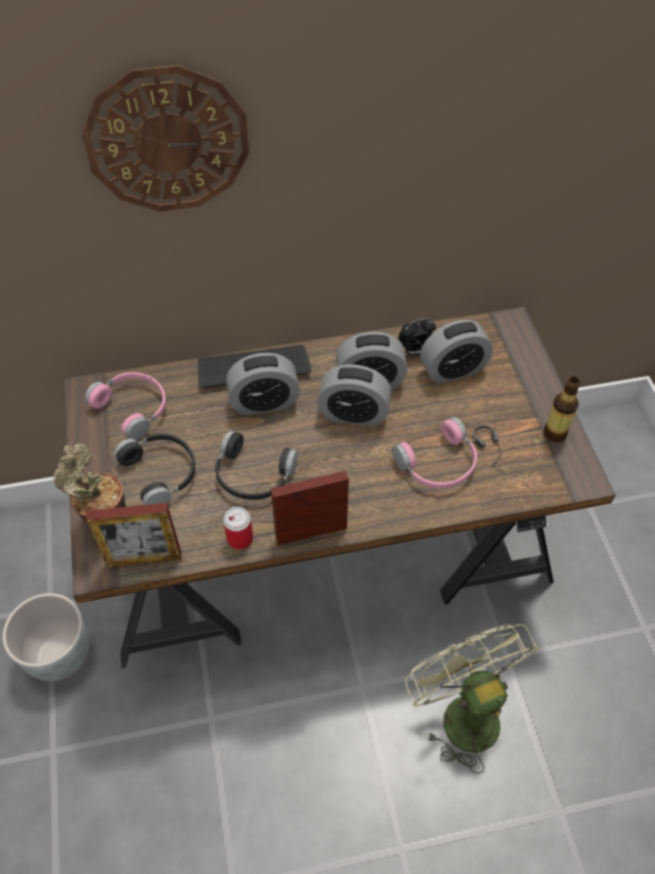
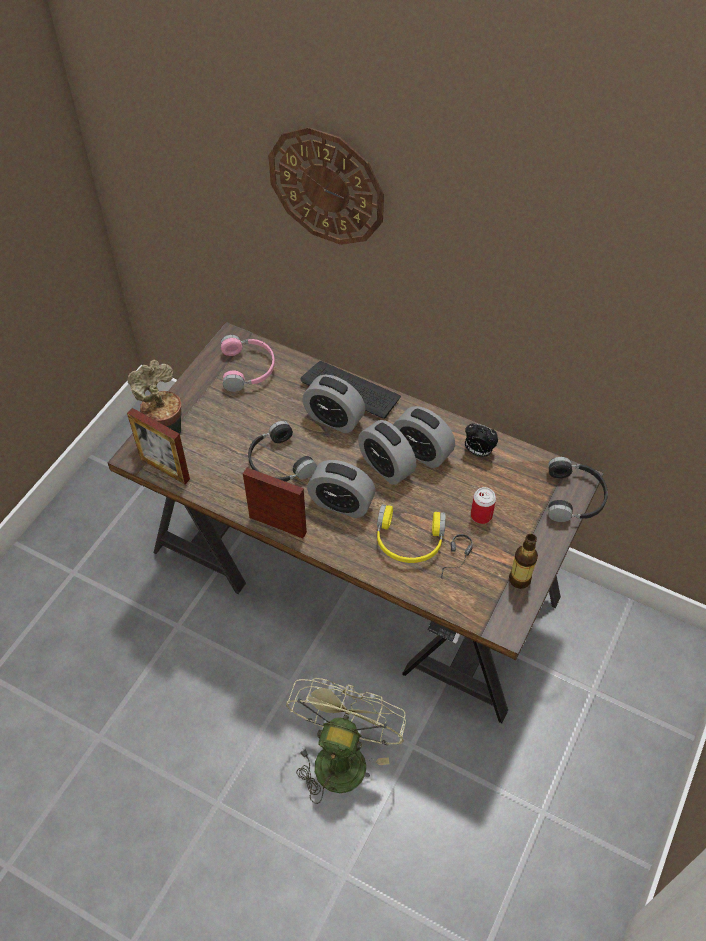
camera: 40 degrees right, 0 degrees up
grey planter [3,593,89,681] -> none
black headphones [114,433,195,505] -> black headphones moved to [548,457,608,522]
can [223,507,253,550] -> can moved to [471,487,496,524]
pink headphones [392,417,477,489] -> yellow headphones [377,505,446,563]
alarm clock [420,320,493,384] -> alarm clock moved to [307,460,376,518]

